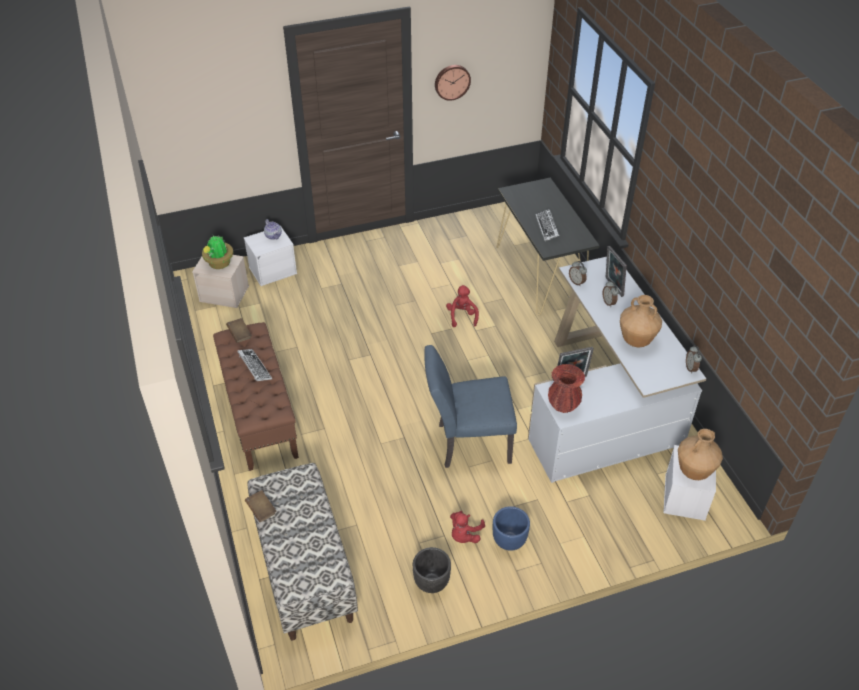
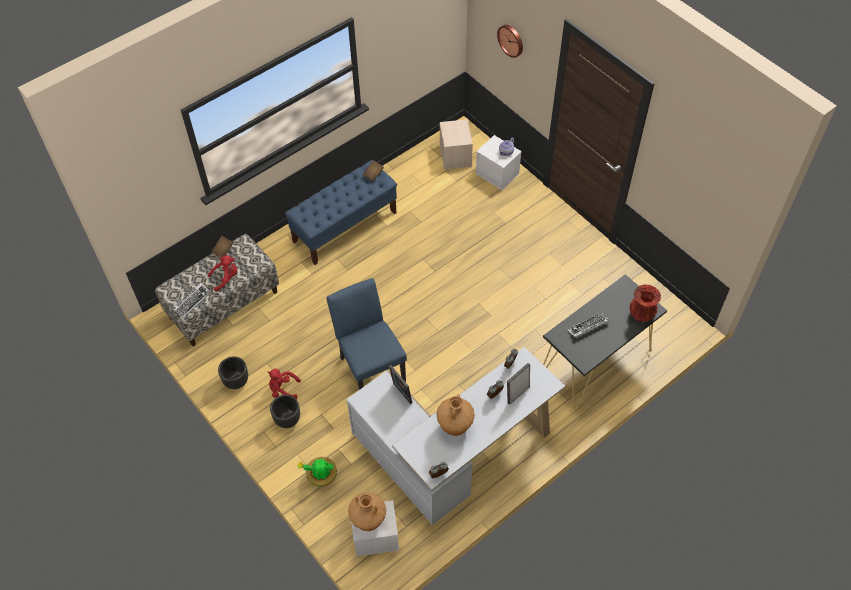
camera: 70 degrees right, 10 degrees up
potted plant [202,236,233,269] -> potted plant moved to [297,457,337,486]
brown bench [213,322,299,471] -> blue bench [285,160,397,265]
keyboard [237,349,272,381] -> keyboard moved to [172,282,211,318]
wall clock [435,65,471,101] -> wall clock moved to [497,25,523,58]
red plush toy [446,285,479,327] -> red plush toy moved to [207,255,237,291]
blue planter [493,506,530,551] -> black planter [270,395,300,428]
red vase [548,364,585,413] -> red vase moved to [630,284,661,322]

